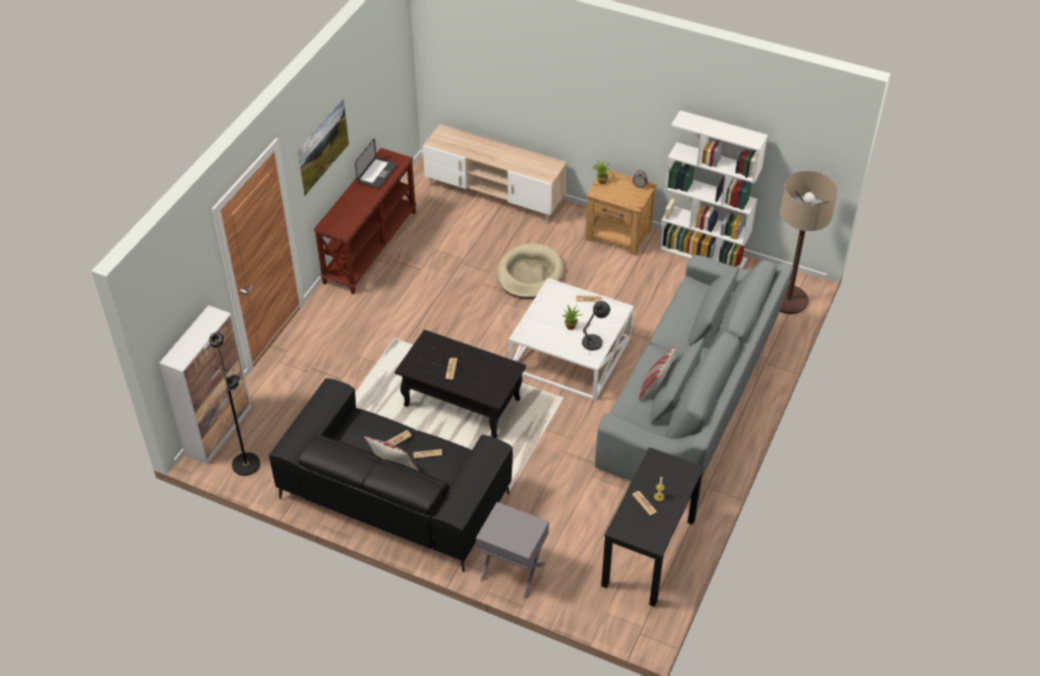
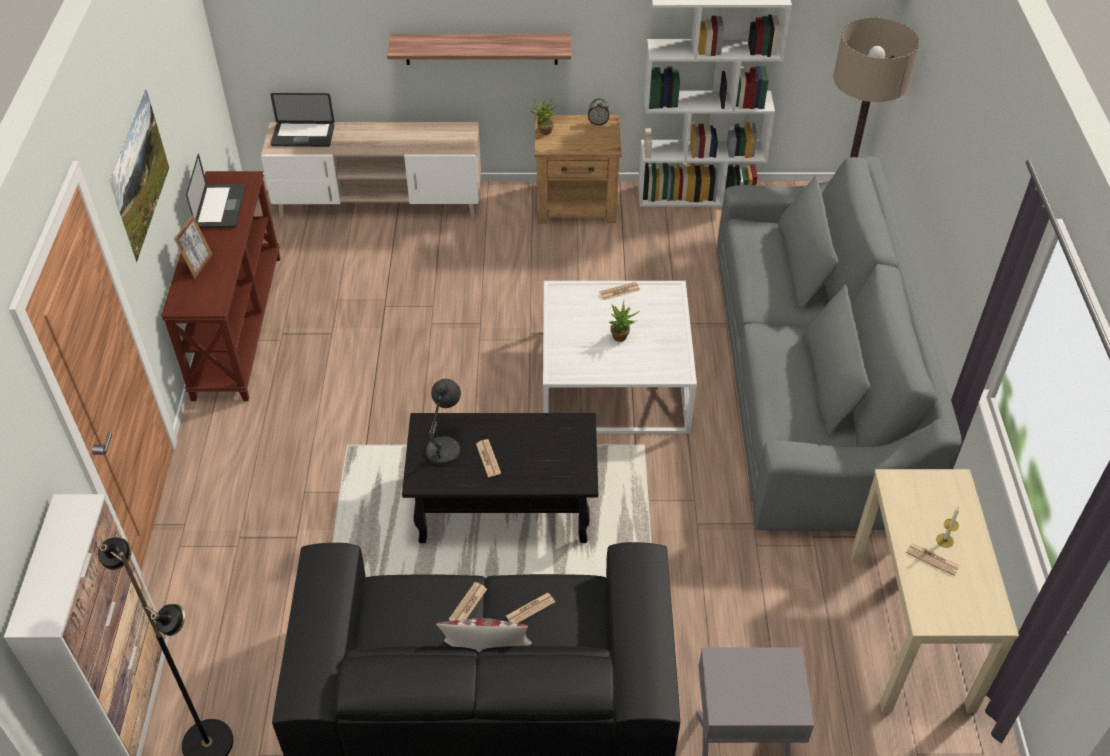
camera: 25 degrees left, 0 degrees up
beige dog bed [497,243,564,299] -> none
grey table lamp [582,301,610,351] -> grey table lamp moved to [426,379,461,470]
black console table [601,447,704,607] -> beige console table [850,469,1019,713]
pillow [639,345,677,400] -> none
none -> picture frame [174,215,213,278]
none -> laptop [270,93,334,147]
none -> shelf [387,34,571,65]

